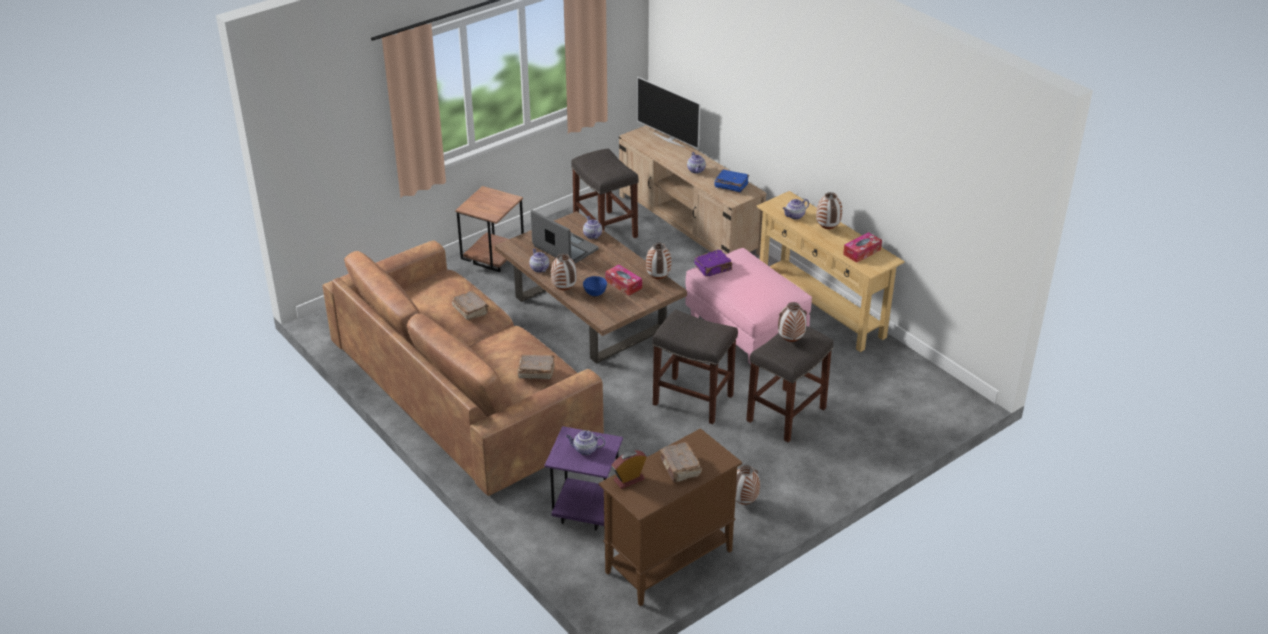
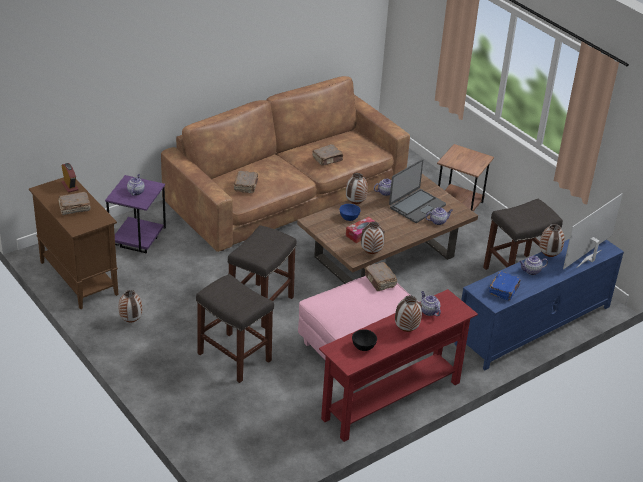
camera: 90 degrees right, 0 degrees up
beige tv stand [619,125,767,256] -> blue tv stand [454,239,624,370]
purple book [695,250,732,277] -> brown book [364,262,397,291]
beige console table [756,191,905,352] -> red console table [319,289,478,442]
vase [778,302,807,342] -> vase moved to [540,224,565,257]
tissue box [843,232,882,263] -> black bowl [352,329,377,351]

